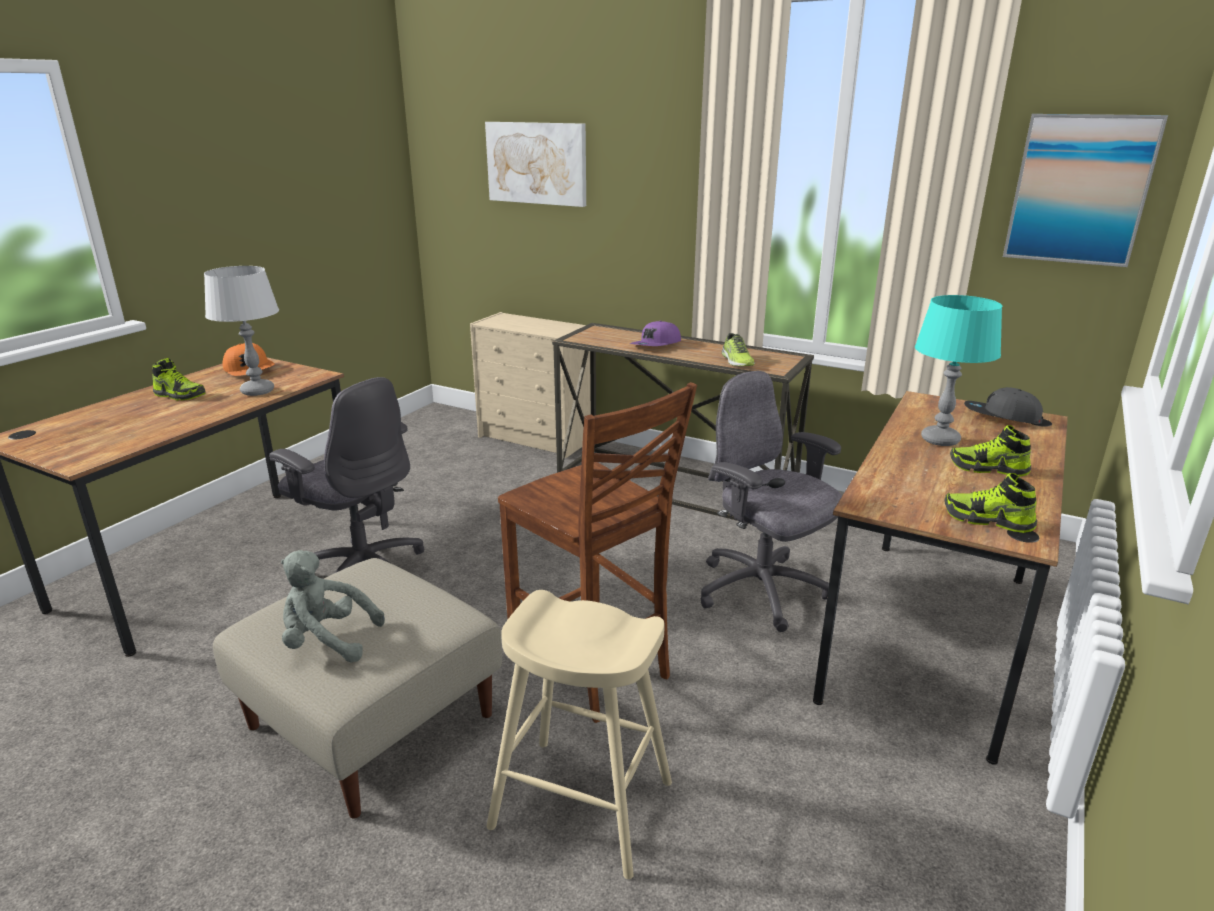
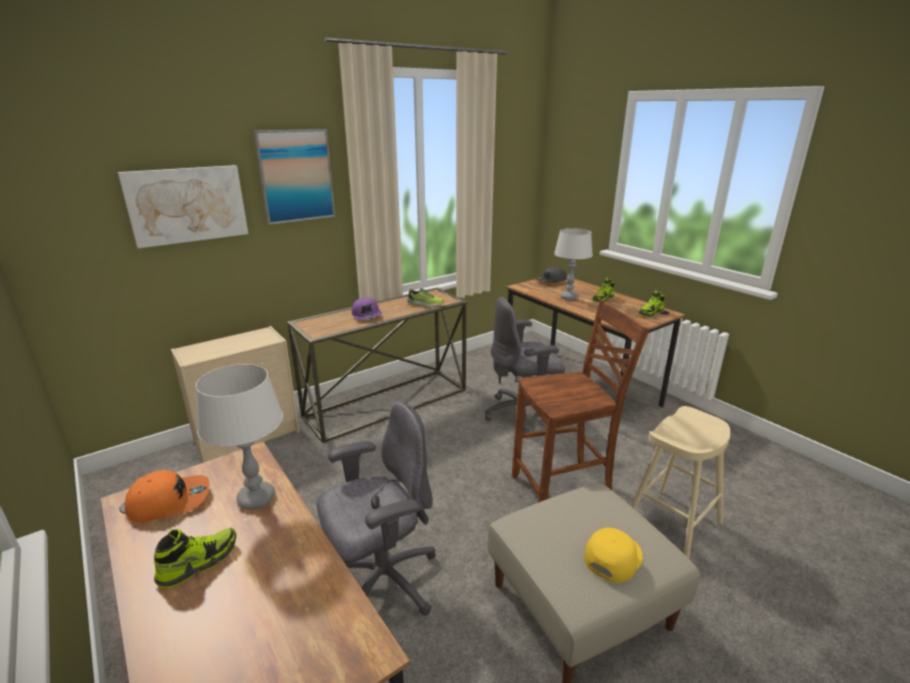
camera: 65 degrees left, 0 degrees up
grey plush toy [281,550,385,663] -> yellow cap [584,528,643,583]
turquoise table lamp [915,295,1002,446] -> grey table lamp [554,228,593,300]
picture [1003,114,1168,267] -> picture moved to [253,129,335,225]

